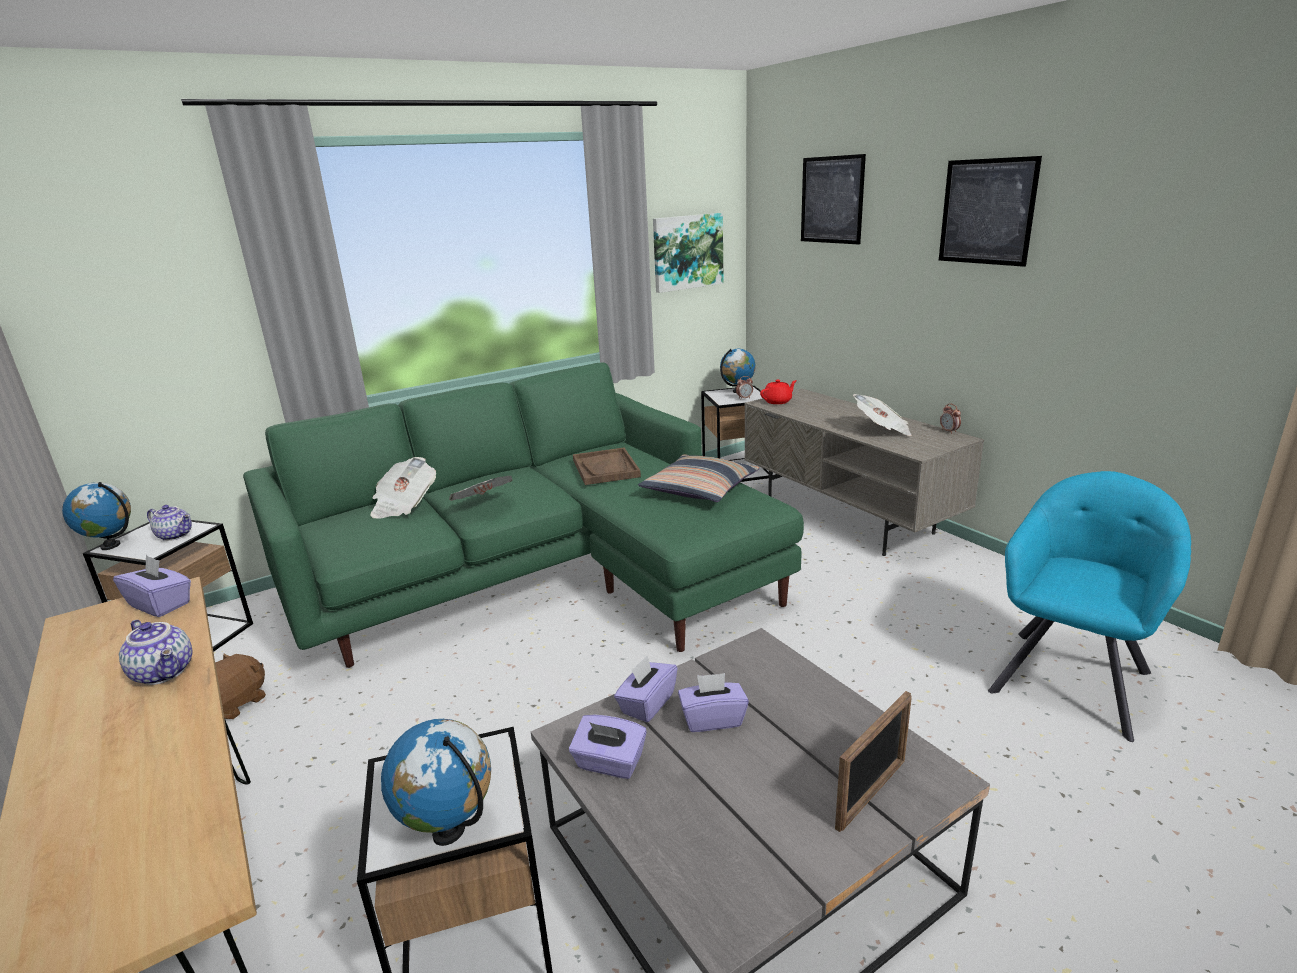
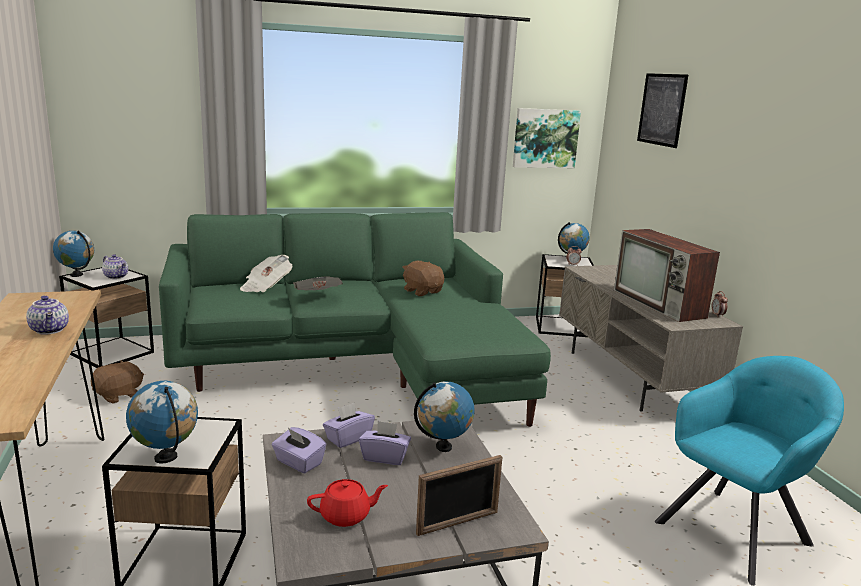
camera: 15 degrees right, 5 degrees down
purple tissue box [113,555,191,617] -> none
brown tray [573,448,641,485] -> brown plush toy [402,261,444,296]
pillow [638,454,759,502] -> none
red teapot [760,380,797,404] -> red teapot moved to [307,479,388,527]
newspaper [853,394,911,436] -> television [614,229,720,322]
picture [939,156,1042,267] -> none
none -> globe [414,381,475,452]

